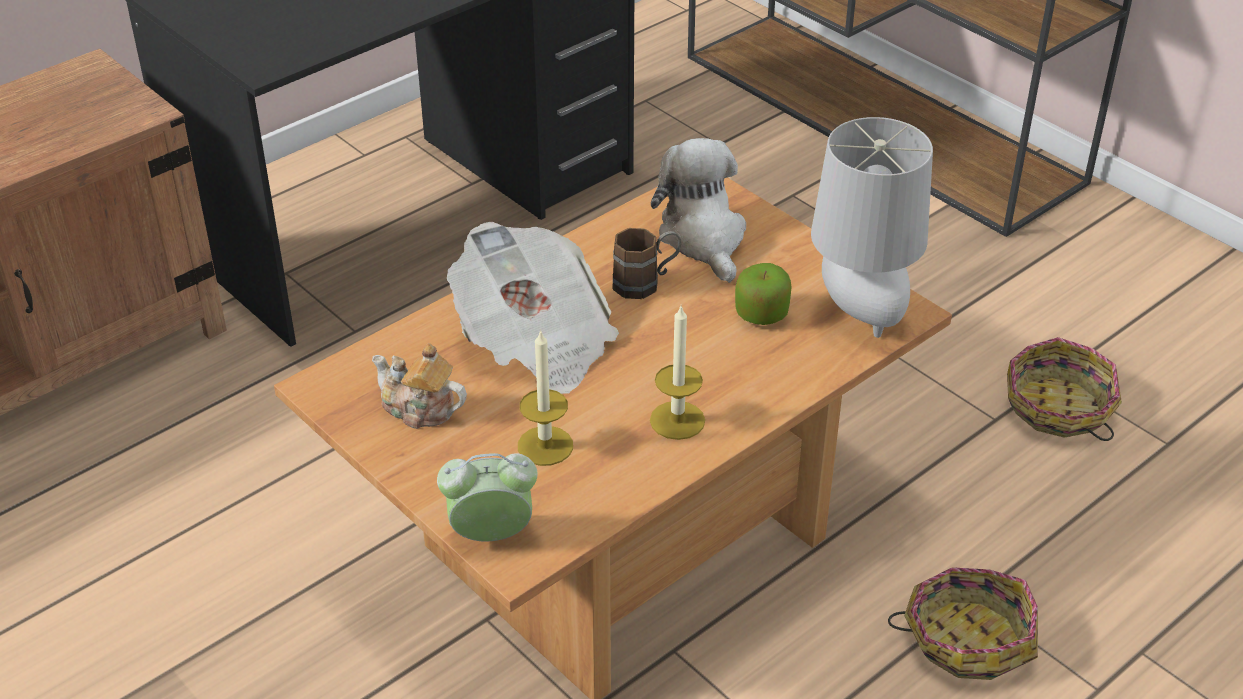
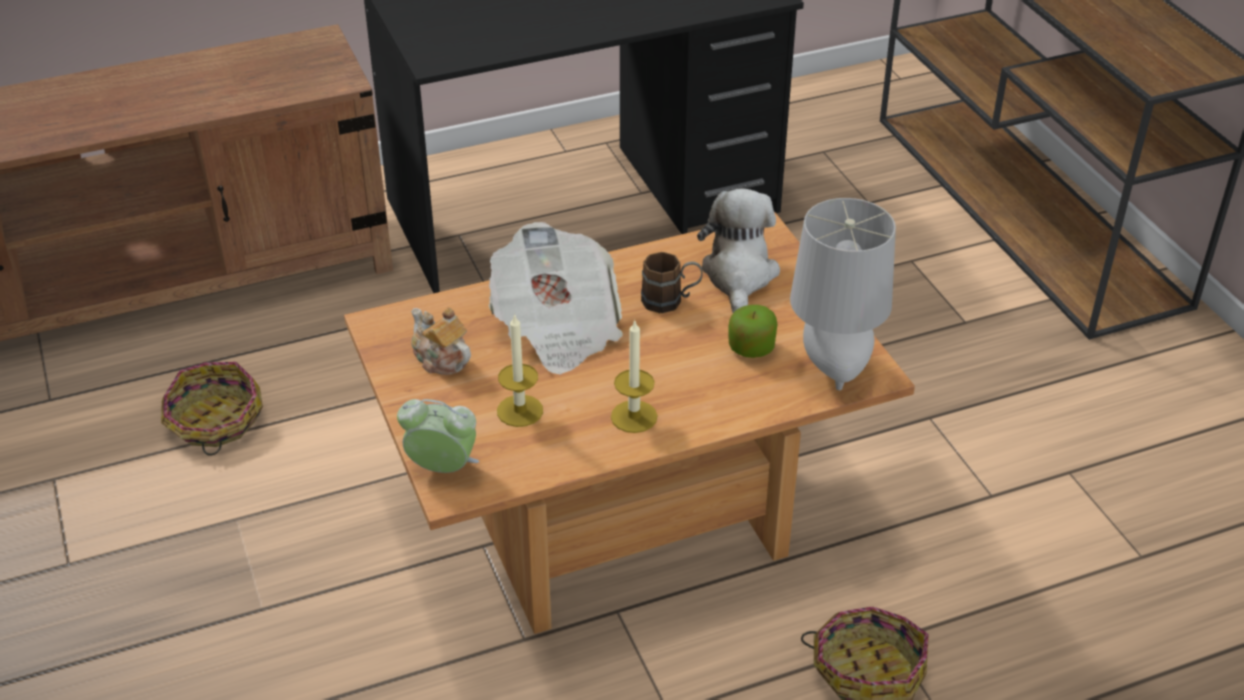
camera: 20 degrees right, 0 degrees up
basket [1007,337,1122,441] -> basket moved to [161,362,263,456]

